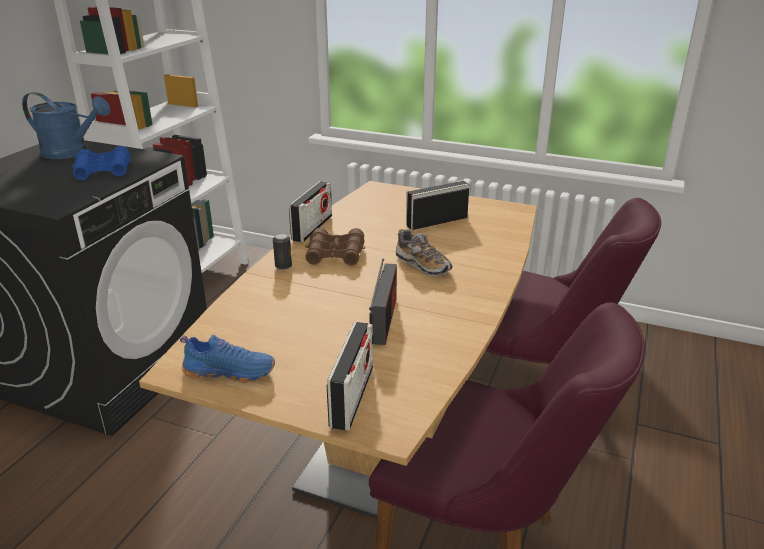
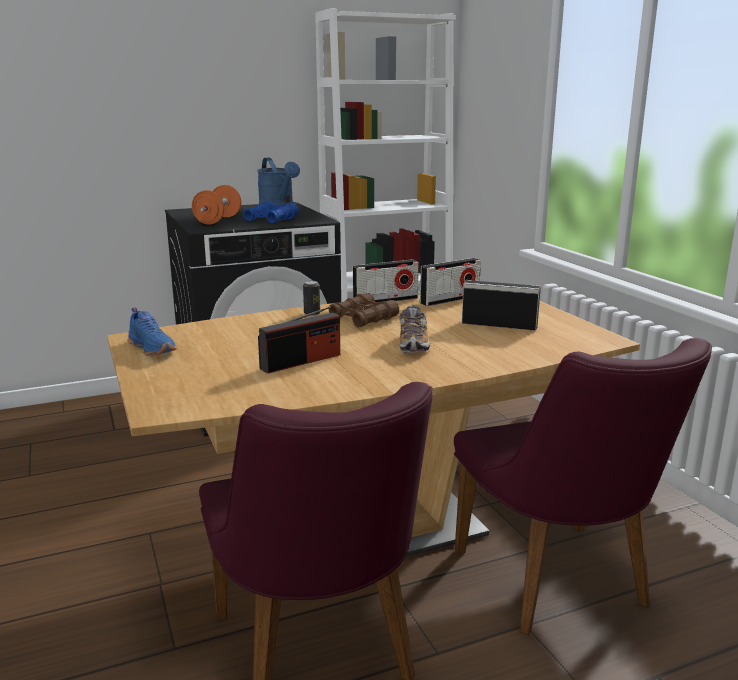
camera: 45 degrees right, 10 degrees down
radio [327,322,373,430] -> radio moved to [420,258,481,306]
none -> orange dumbbell [192,185,241,225]

